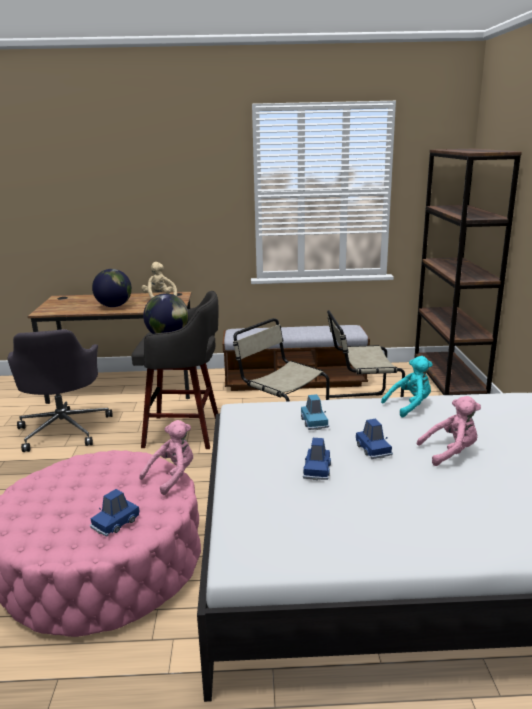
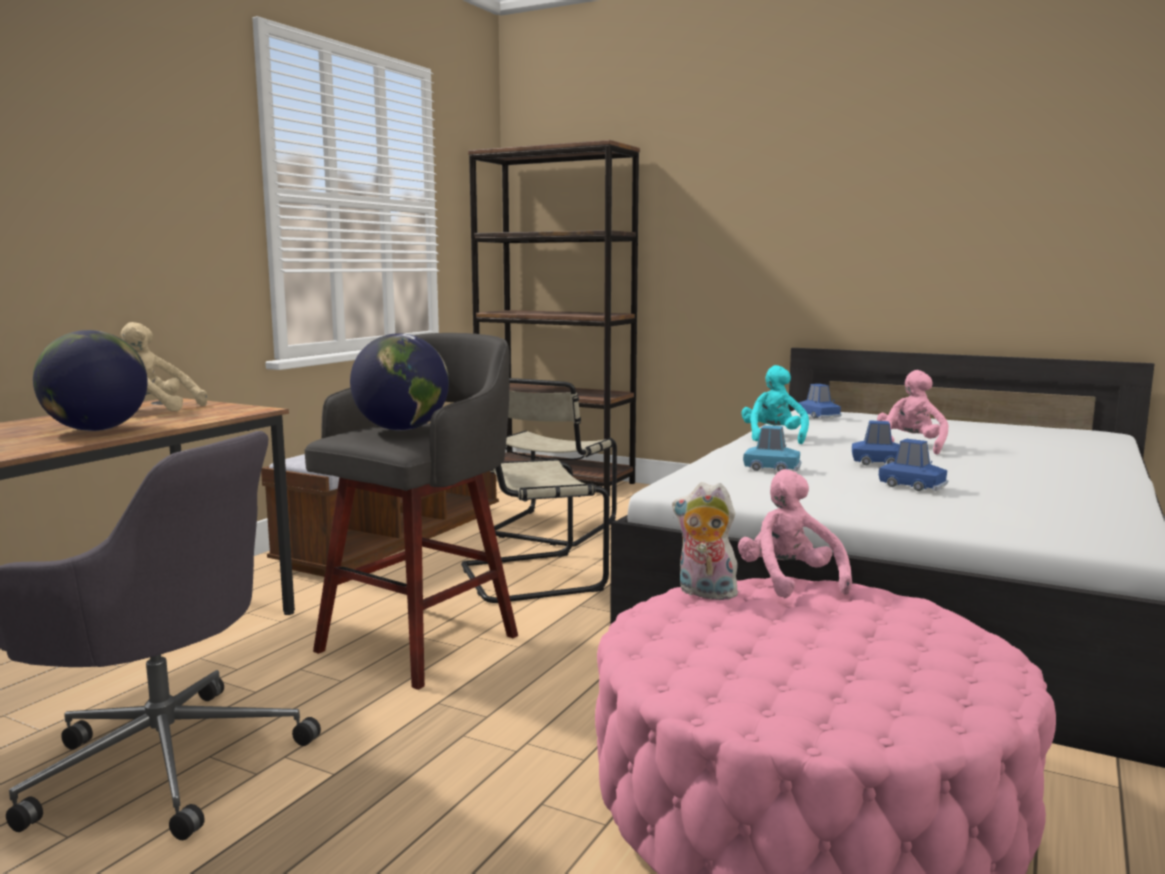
camera: 60 degrees left, 10 degrees down
blue toy car [90,489,139,536] -> blue toy car moved to [799,384,842,419]
none -> plush toy [672,482,744,600]

